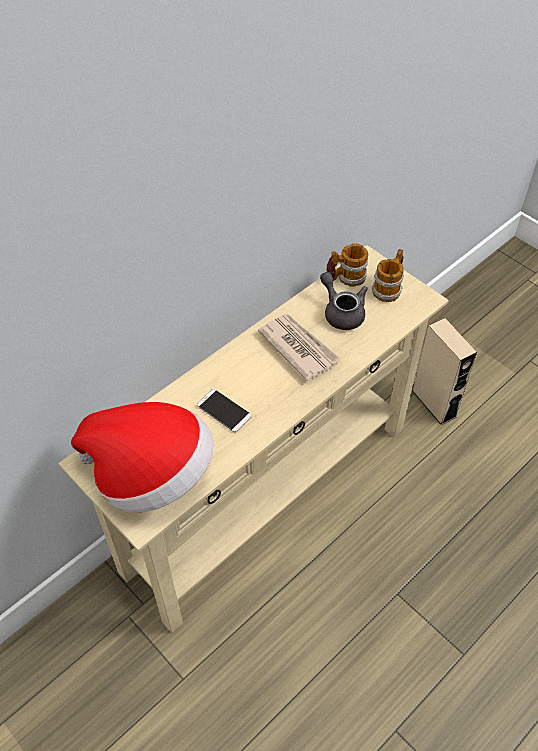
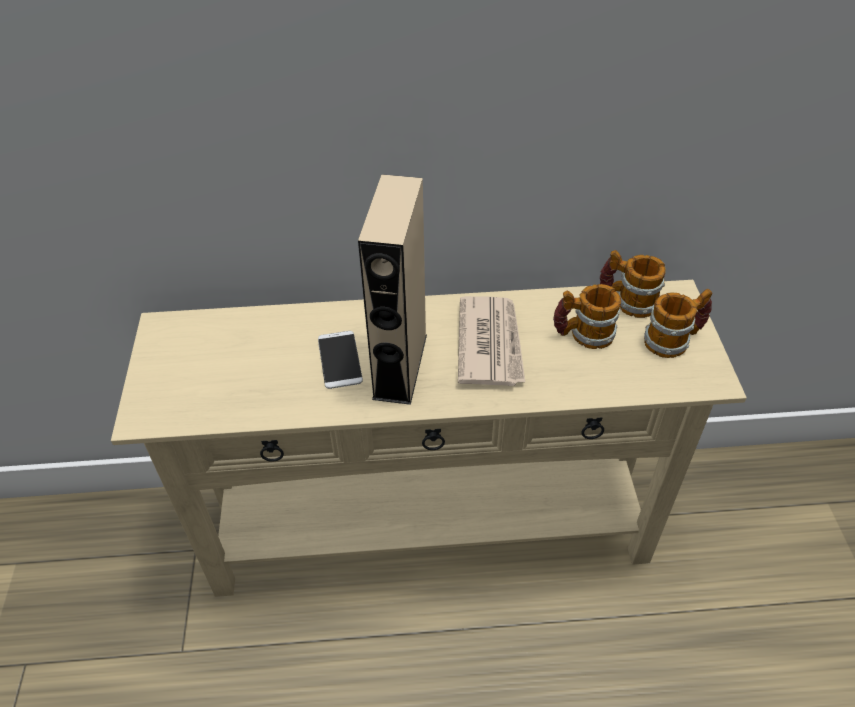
camera: 40 degrees right, 5 degrees down
hat [71,402,213,513] -> none
grey teapot [320,272,368,330] -> mug [553,284,621,349]
beige speaker [412,318,477,425] -> beige speaker moved to [358,174,427,405]

